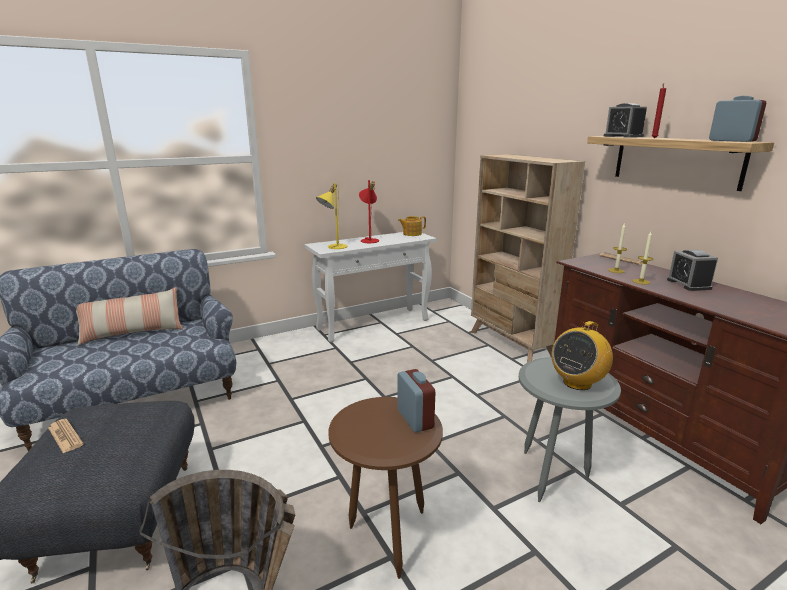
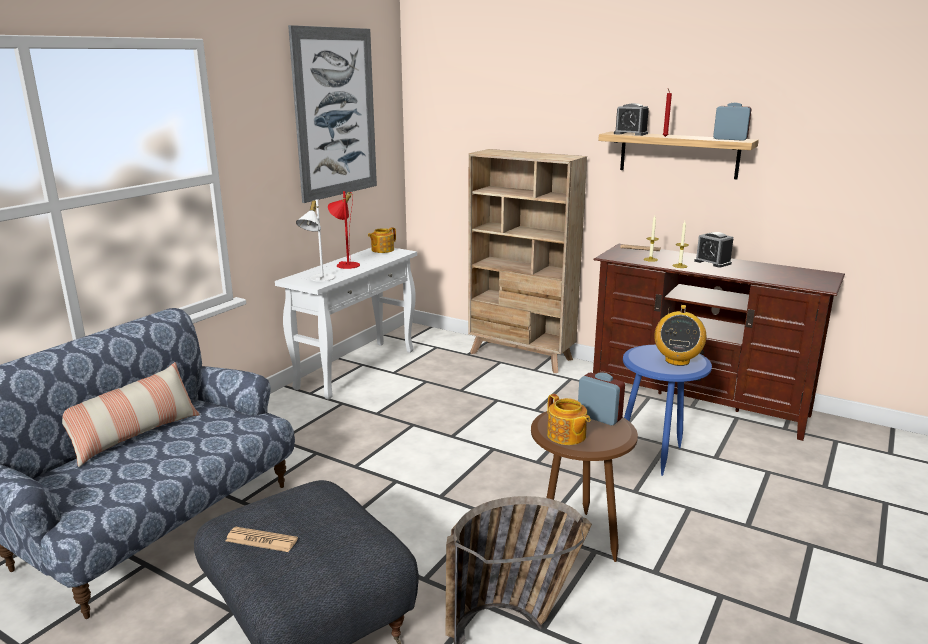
camera: 30 degrees left, 0 degrees up
yellow table lamp [316,183,347,249] -> white table lamp [296,199,335,282]
grey side table [519,357,621,503] -> blue side table [623,345,712,476]
none -> picture [288,25,377,203]
none -> teapot [547,394,590,445]

